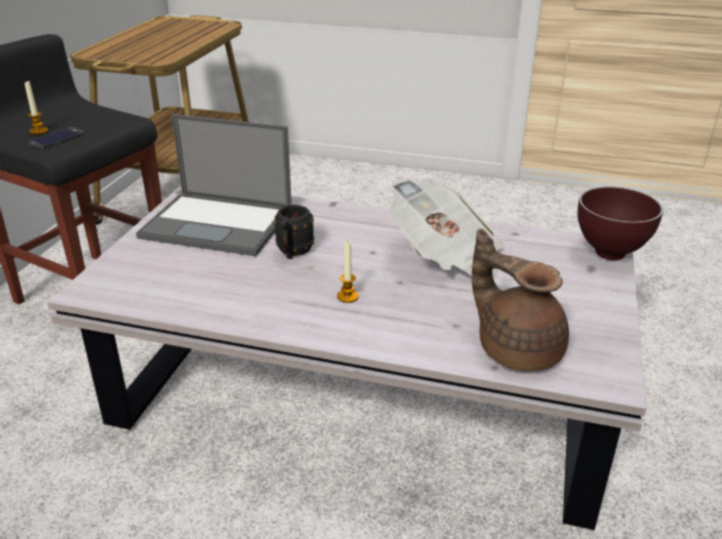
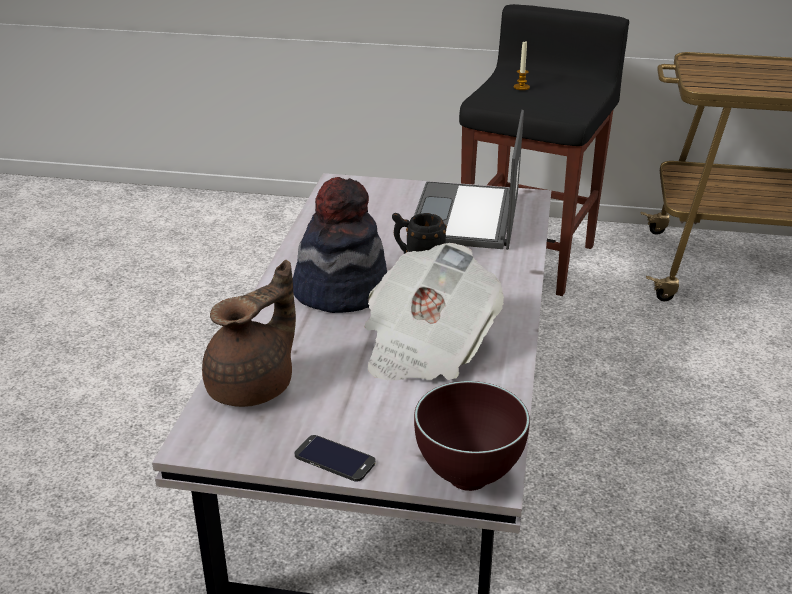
camera: 85 degrees right, 0 degrees up
phone [28,128,84,149] -> phone moved to [294,435,376,482]
candle [337,241,359,303] -> hat [293,177,387,313]

